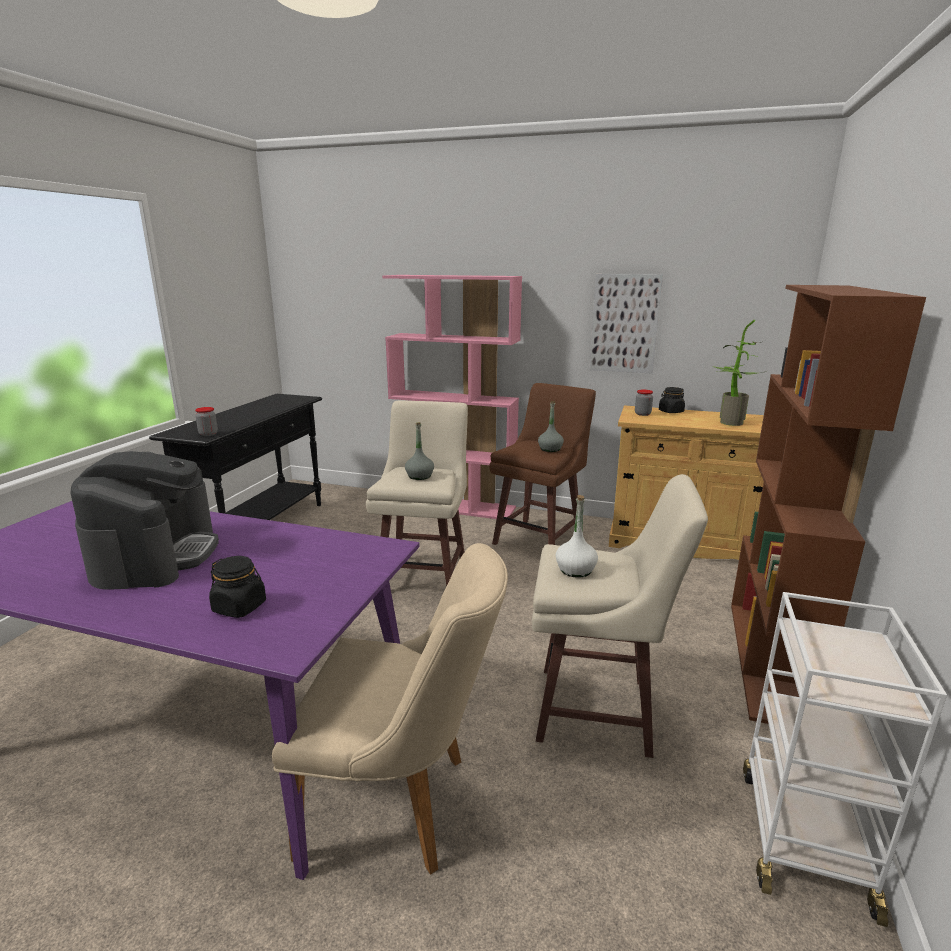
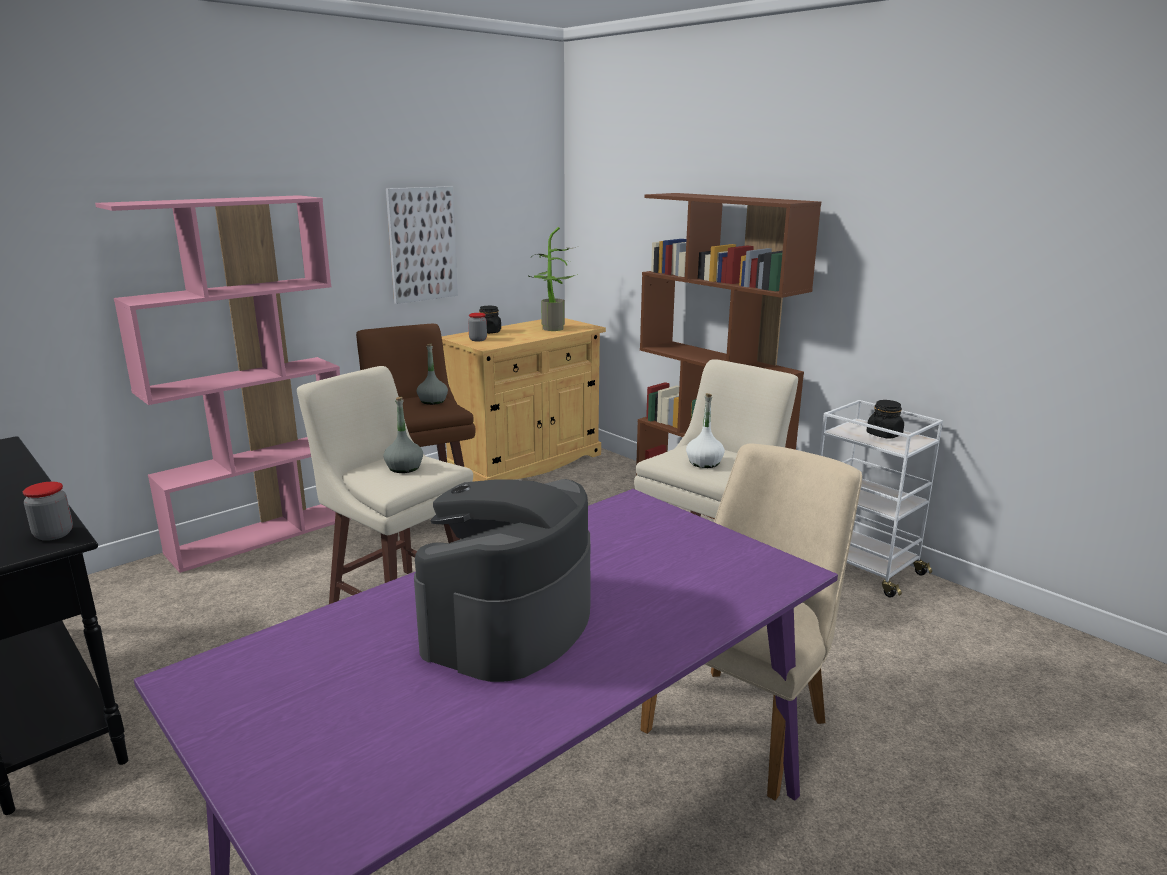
camera: 60 degrees left, 0 degrees up
coffee machine [71,451,219,590] -> coffee machine turned 90 degrees counterclockwise [414,479,590,682]
black jar [209,556,266,618] -> black jar moved to [867,400,904,439]

